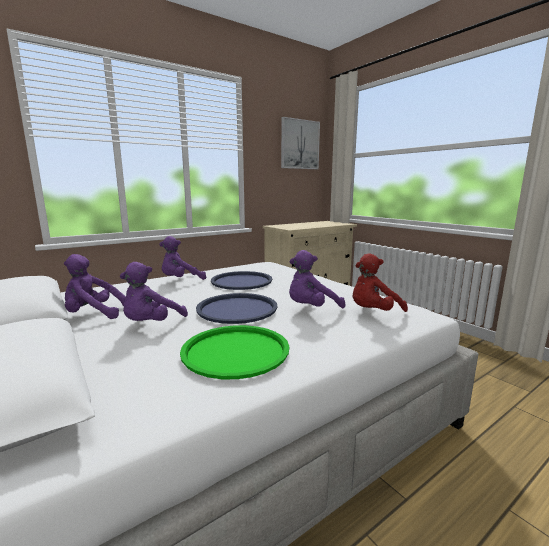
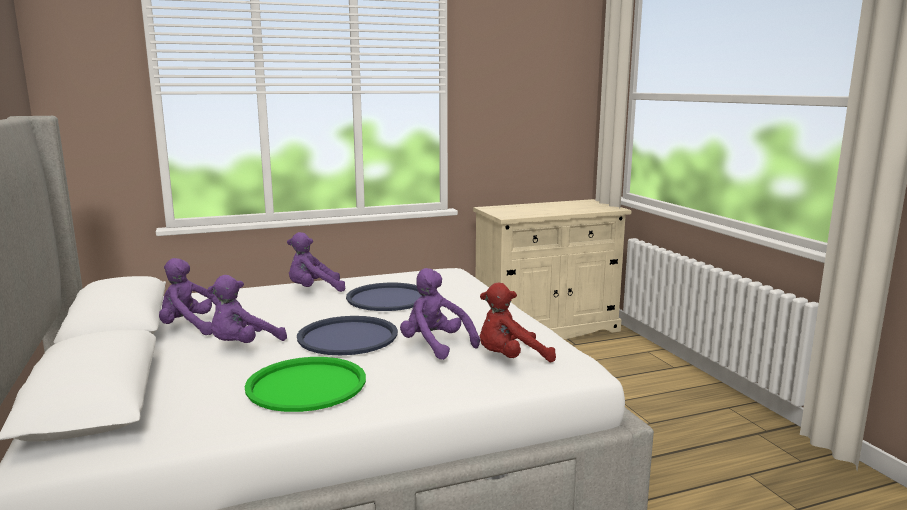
camera: 15 degrees right, 0 degrees up
picture [281,117,320,169] -> none
purple plush toy [289,250,345,308] -> purple plush toy turned 60 degrees clockwise [400,268,480,360]

